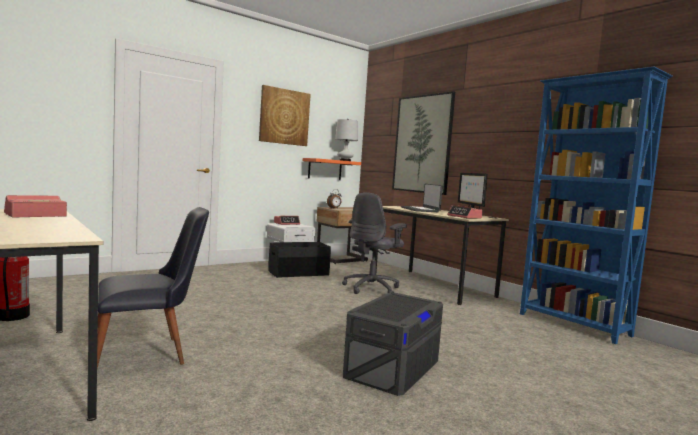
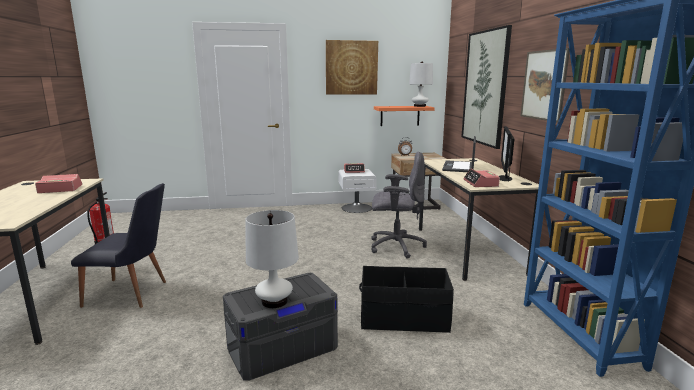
camera: 30 degrees right, 10 degrees up
black storage box [268,242,331,278] -> black storage box moved to [359,266,454,333]
grey office chair [342,192,407,294] -> grey office chair turned 150 degrees counterclockwise [371,151,427,259]
none -> white table lamp [246,210,299,308]
none -> picture [520,48,570,122]

